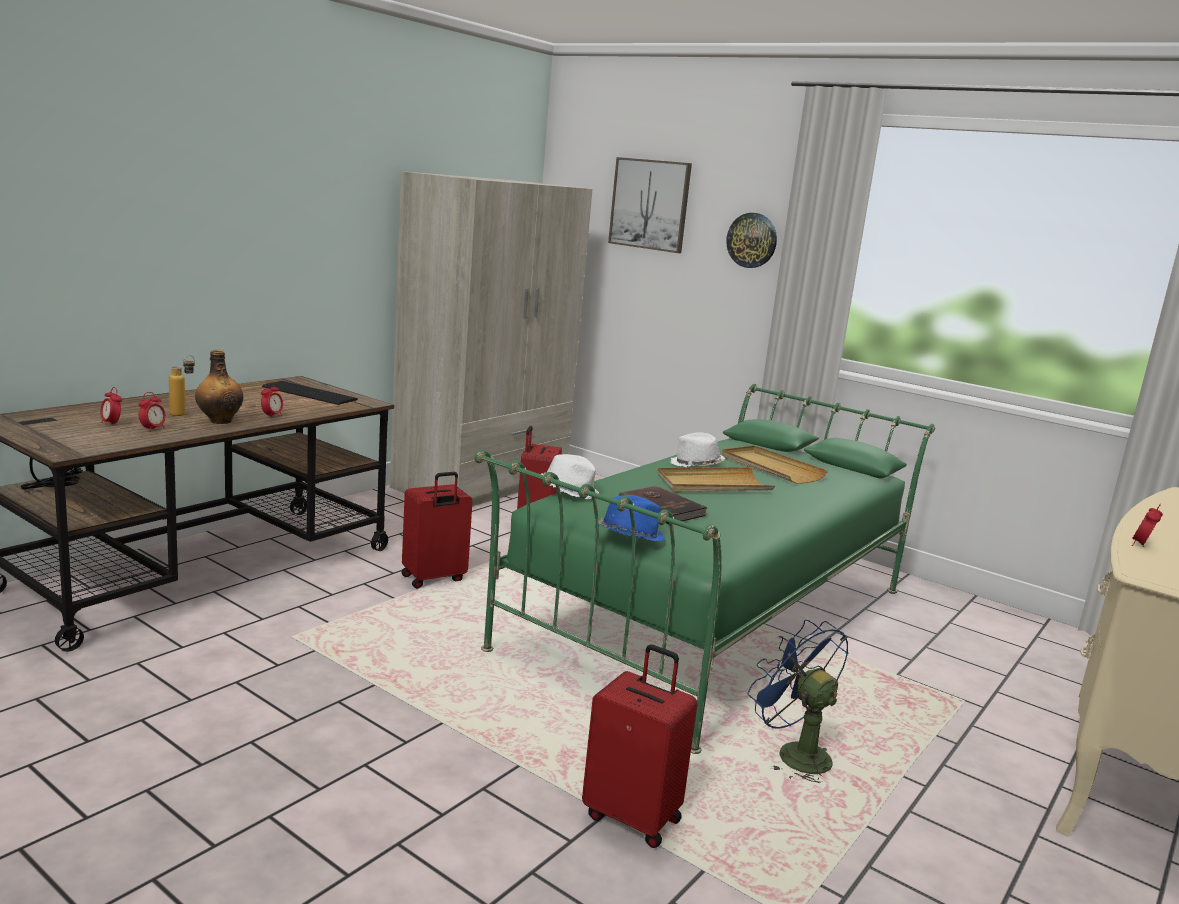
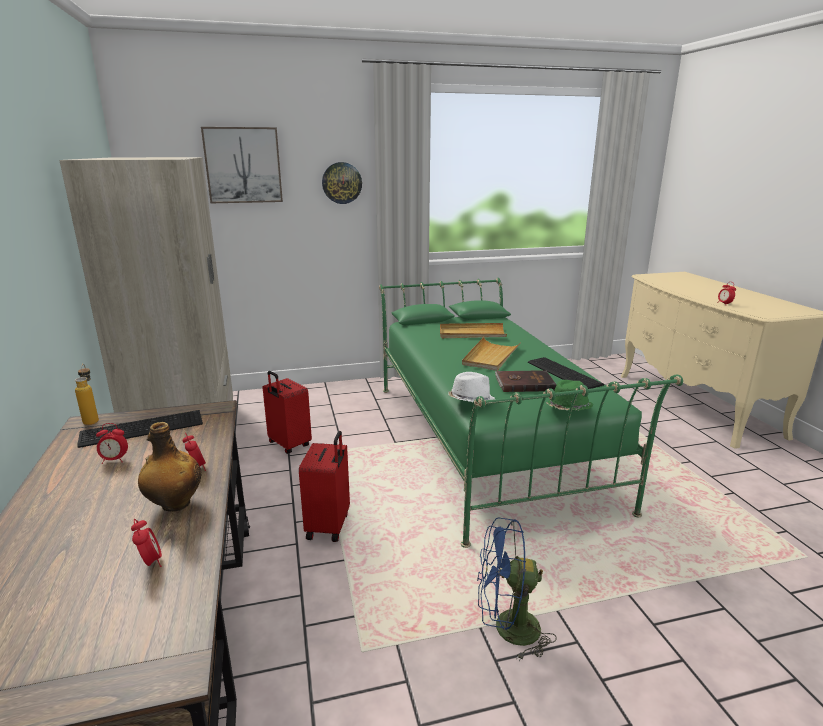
camera: 50 degrees left, 5 degrees up
alarm clock [101,387,122,427] -> alarm clock moved to [96,423,128,464]
bottle [169,355,195,416] -> bottle moved to [75,364,99,425]
red suitcase [582,644,698,848] -> none
blue hat [599,495,665,541] -> green hat [546,380,593,411]
white hat [670,432,725,467] -> none
blue fan [748,620,848,783] -> blue fan moved to [477,518,557,661]
none -> keyboard [528,357,605,389]

